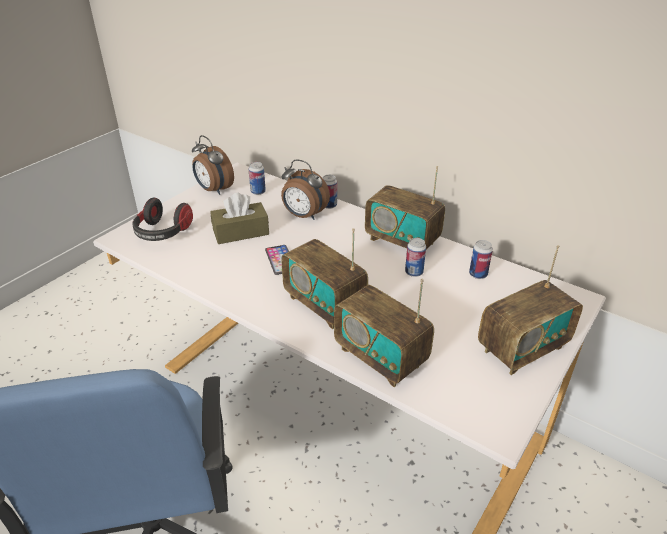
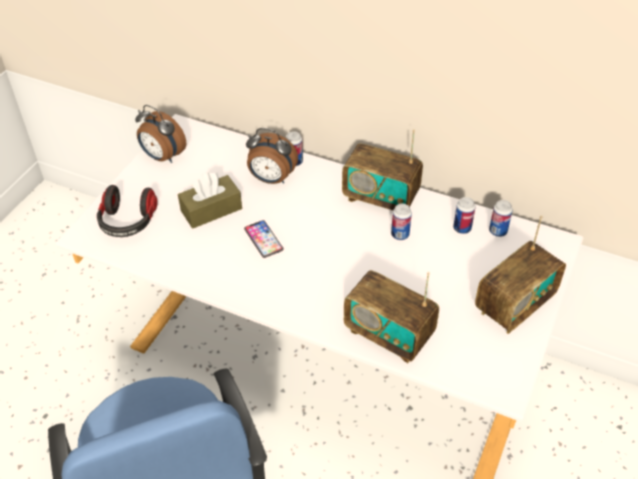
camera: 10 degrees left, 10 degrees up
can [248,162,266,195] -> can moved to [489,200,513,237]
radio [281,228,368,329] -> none

